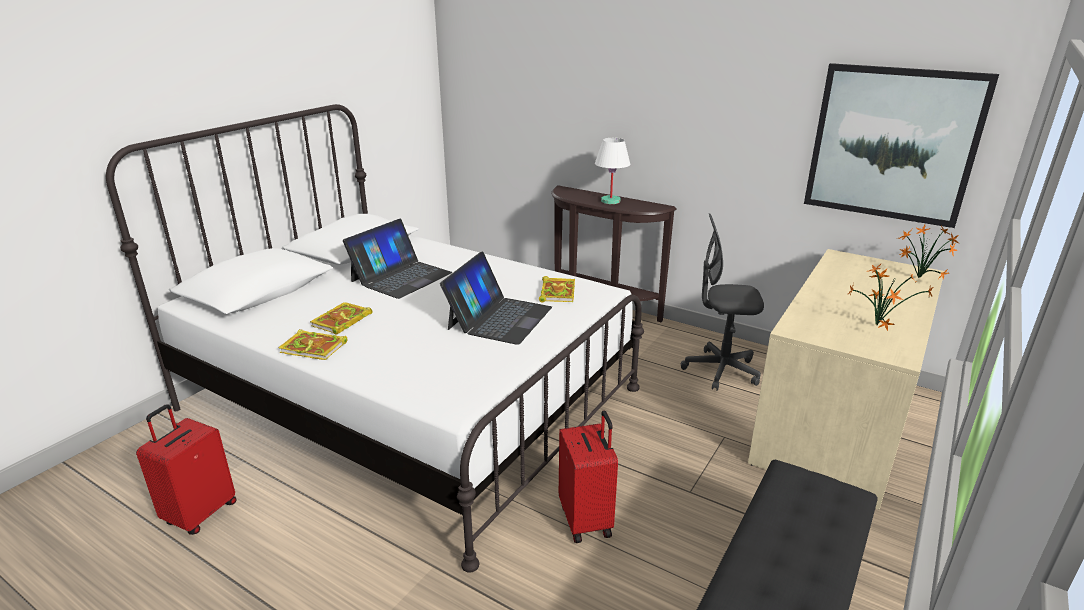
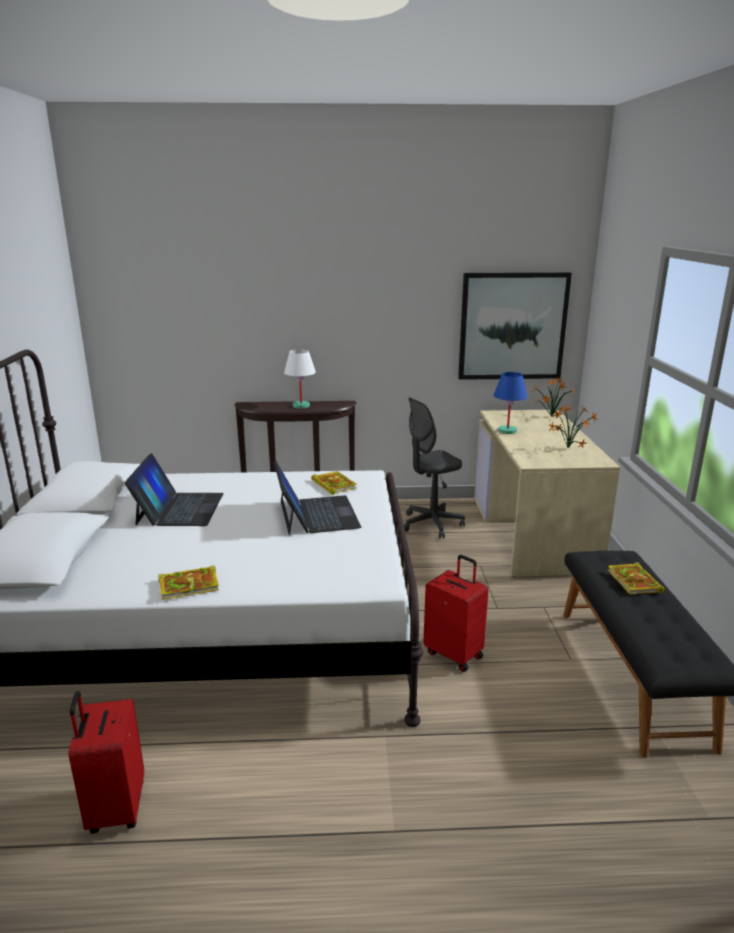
camera: 35 degrees left, 5 degrees down
book [310,302,373,335] -> book moved to [608,562,665,594]
none -> blue table lamp [493,372,527,434]

